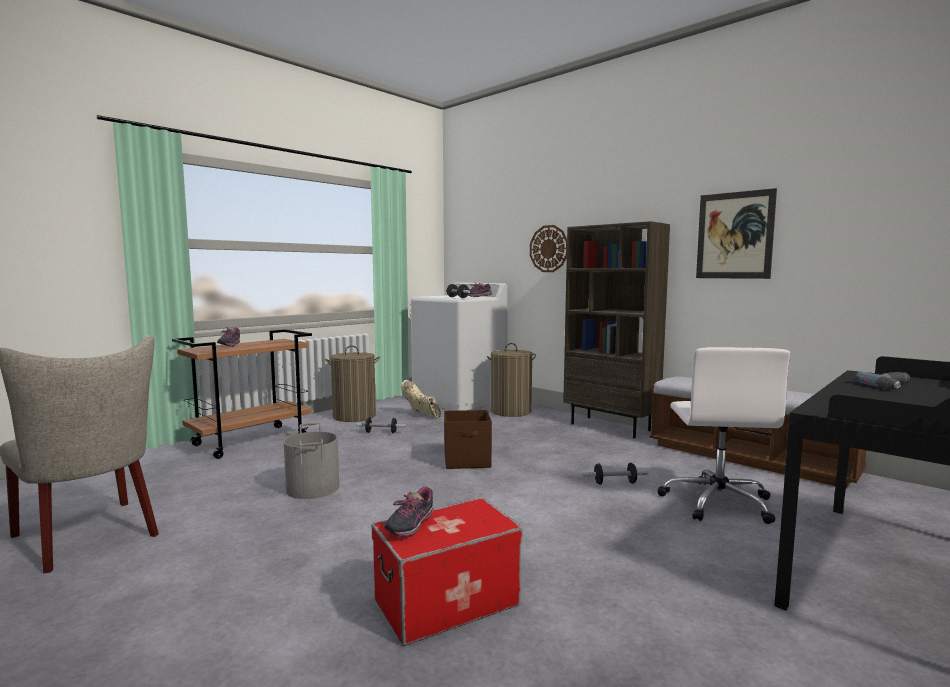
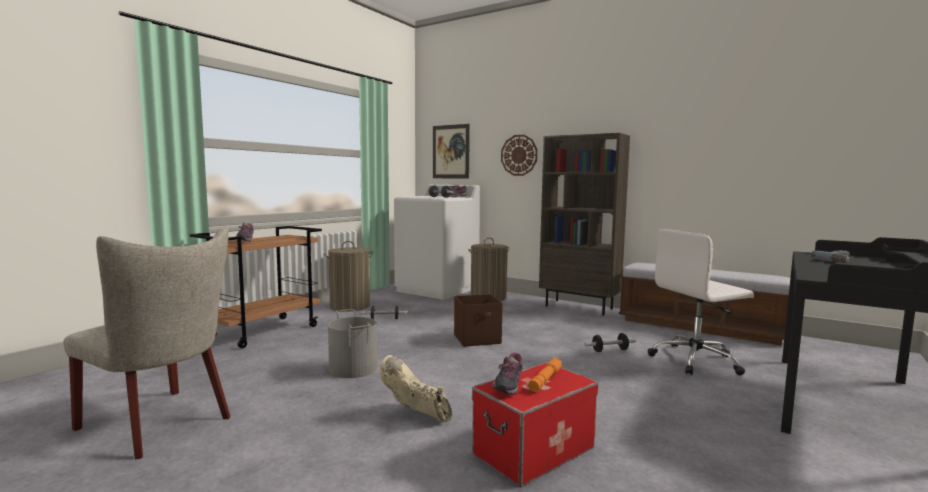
camera: 10 degrees left, 0 degrees up
beige boot [401,380,441,418] -> beige boot moved to [380,355,452,422]
white office chair [657,347,790,524] -> white office chair turned 75 degrees clockwise [647,229,754,375]
picture [696,188,777,279] -> picture moved to [433,124,470,179]
none -> orange flashlight [528,358,562,392]

